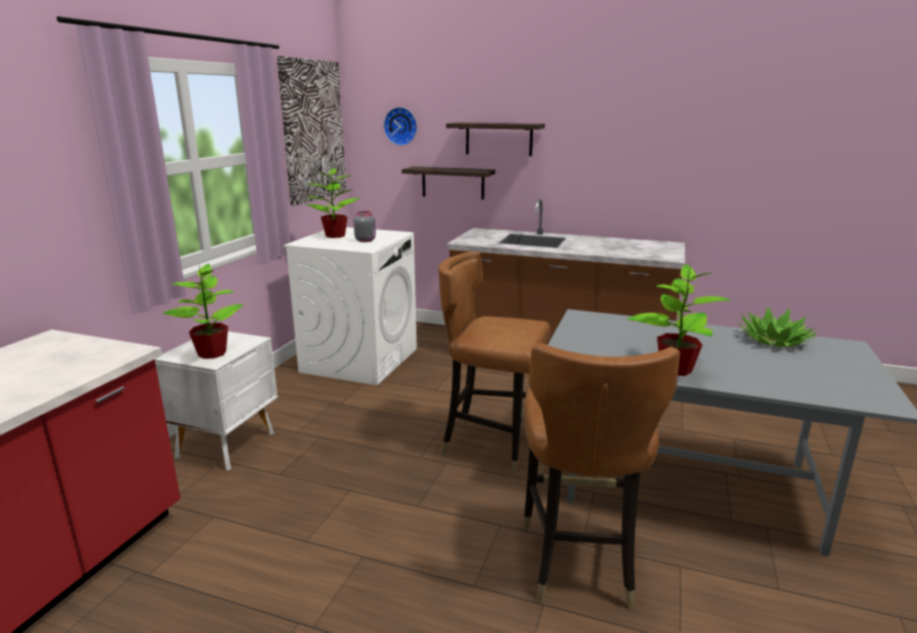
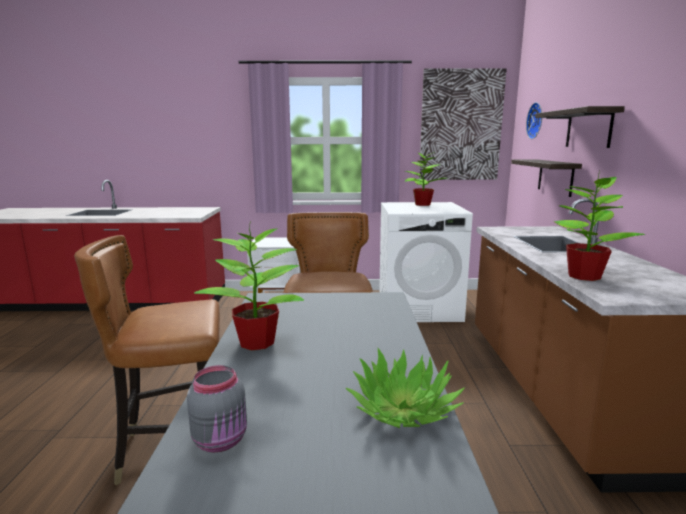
camera: 70 degrees right, 5 degrees down
potted plant [163,264,244,359] -> potted plant moved to [554,170,646,281]
grey jar [354,211,376,242] -> grey jar moved to [187,365,247,452]

